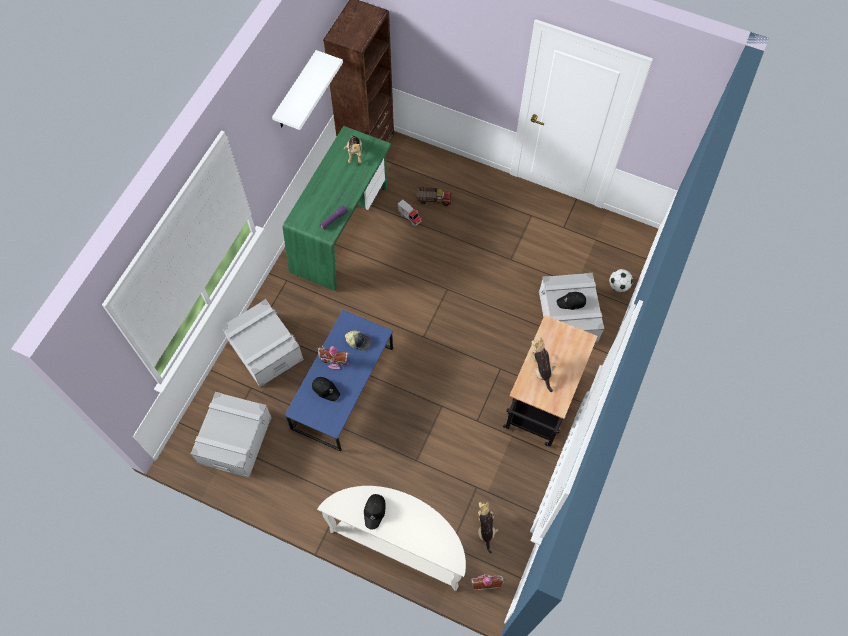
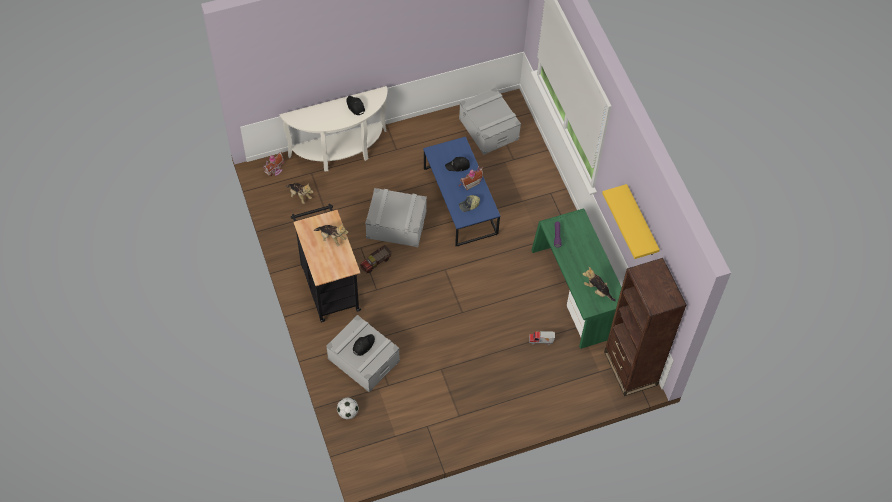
camera: 135 degrees right, 5 degrees down
grey storage box [221,299,304,387] -> grey storage box moved to [365,188,427,247]
white shelf [272,50,343,130] -> yellow shelf [602,184,660,259]
toy truck [417,187,452,206] -> toy truck moved to [360,245,392,274]

